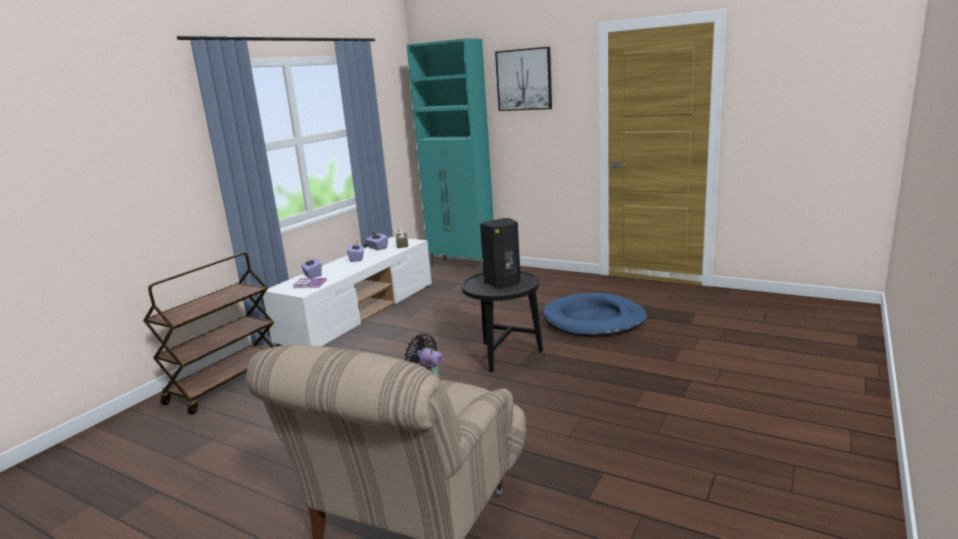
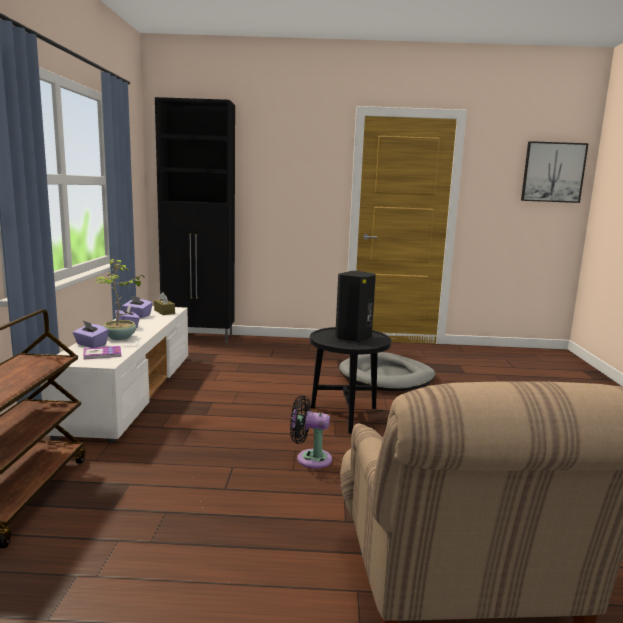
camera: 30 degrees left, 5 degrees down
turquoise cabinet [407,38,494,272] -> black cabinet [155,97,235,343]
picture [495,47,552,111] -> picture moved to [521,141,589,203]
blue dog bed [543,293,647,337] -> grey dog bed [339,352,435,391]
none -> potted plant [95,259,145,340]

